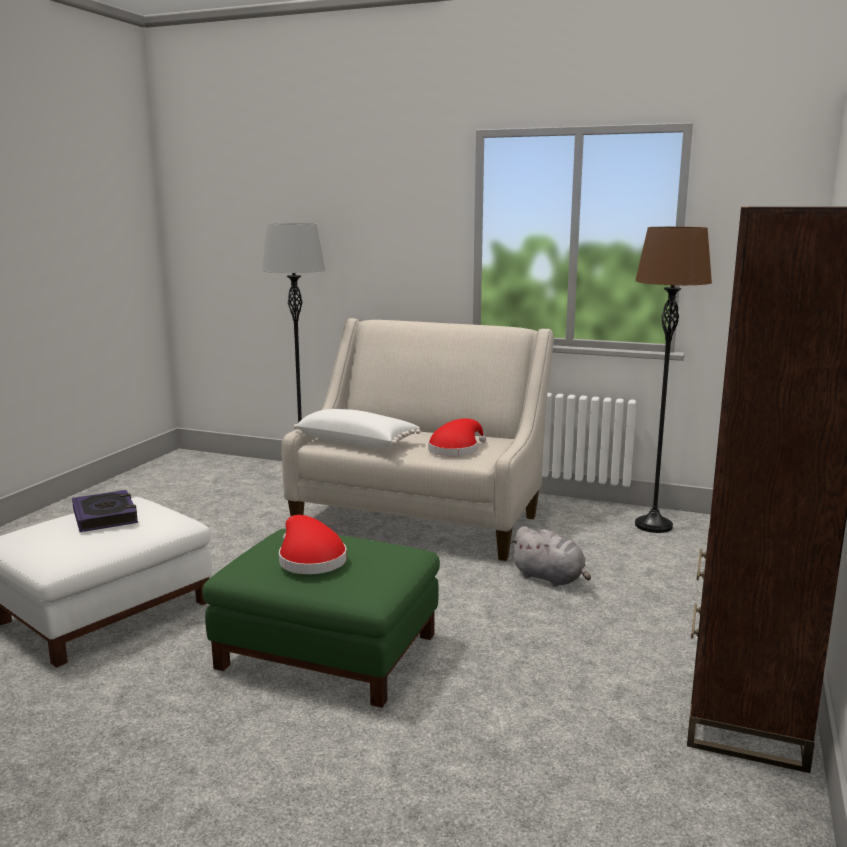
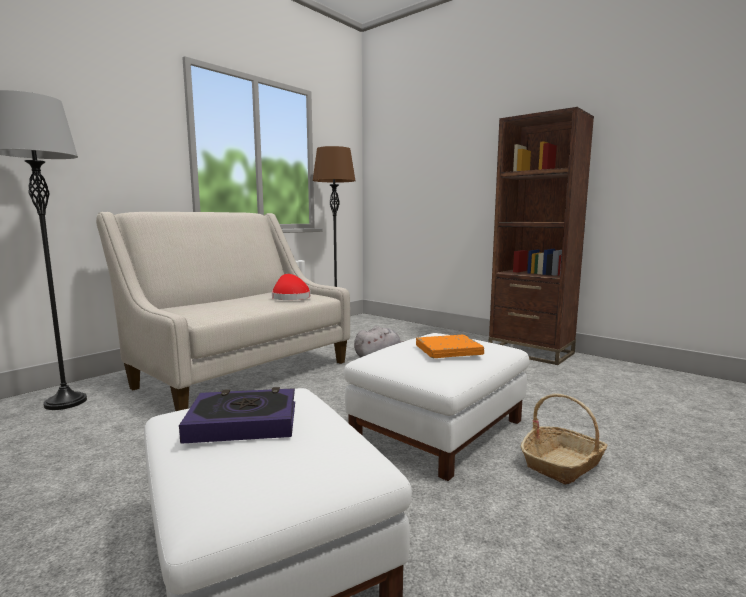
camera: 70 degrees left, 5 degrees down
green ottoman [202,529,440,708] -> white ottoman [344,333,529,481]
red hat [279,515,347,574] -> orange book [416,335,484,358]
white pillow [294,409,421,448] -> none
none -> basket [521,394,608,485]

